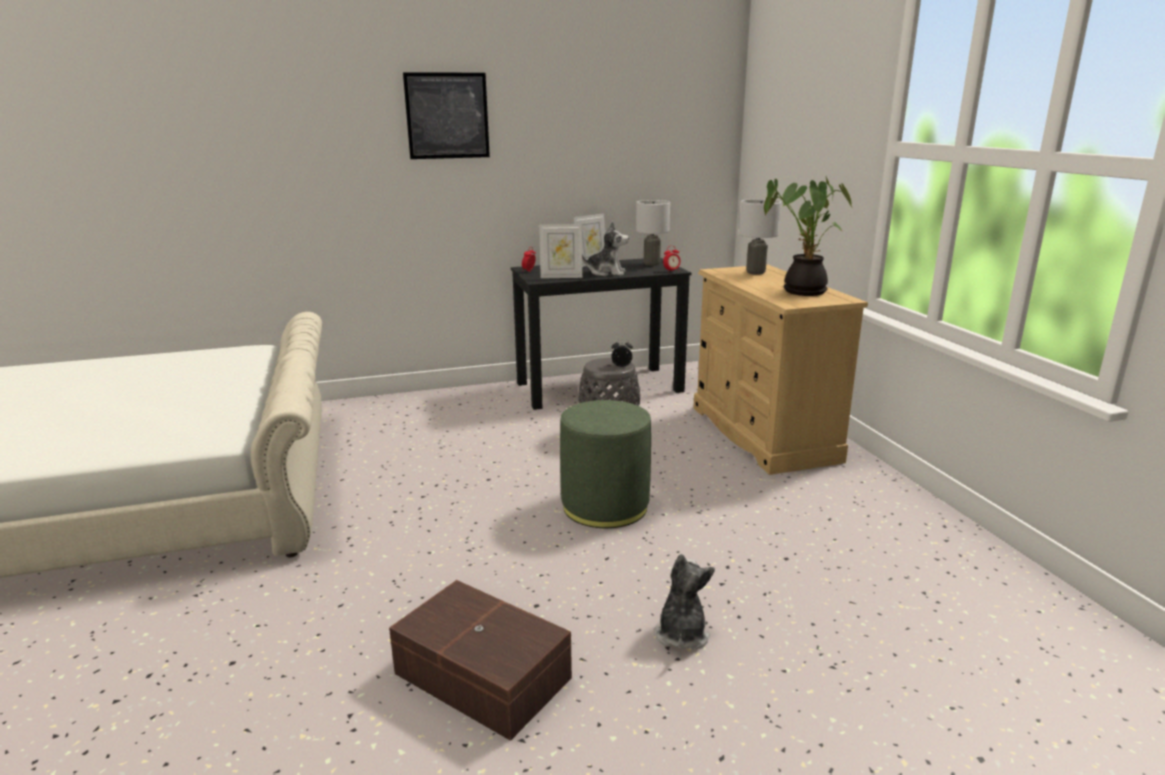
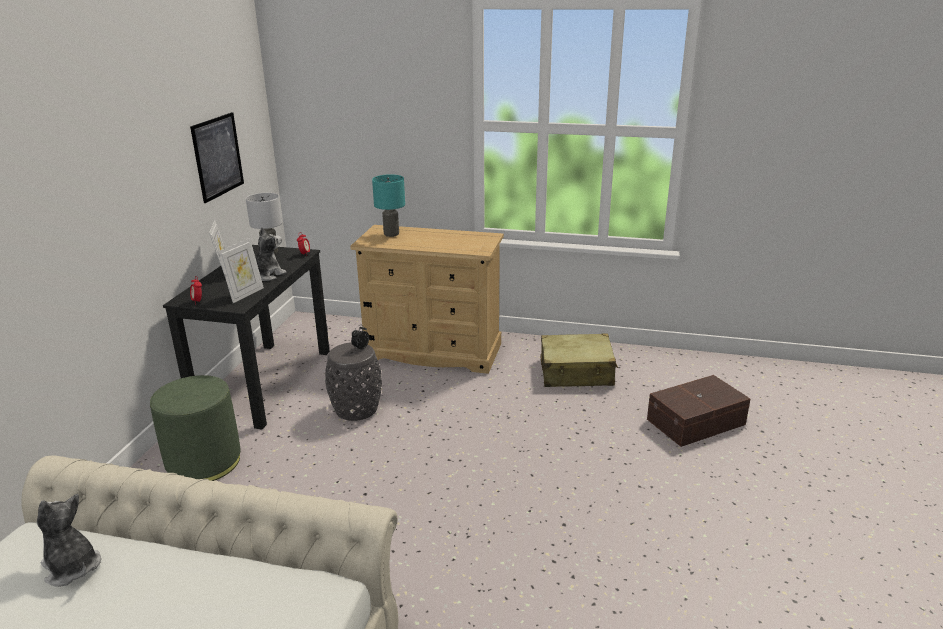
camera: 60 degrees left, 5 degrees up
brown storage box [389,580,572,741] -> brown storage box moved to [647,375,750,447]
picture [403,72,490,159] -> picture moved to [190,112,244,203]
green ottoman [560,400,651,528] -> green ottoman moved to [150,375,241,481]
plush toy [655,554,715,650] -> plush toy moved to [37,494,101,587]
white table lamp [739,199,781,275] -> turquoise table lamp [372,174,405,237]
potted plant [764,176,853,296] -> none
none -> beige suitcase [540,333,618,387]

